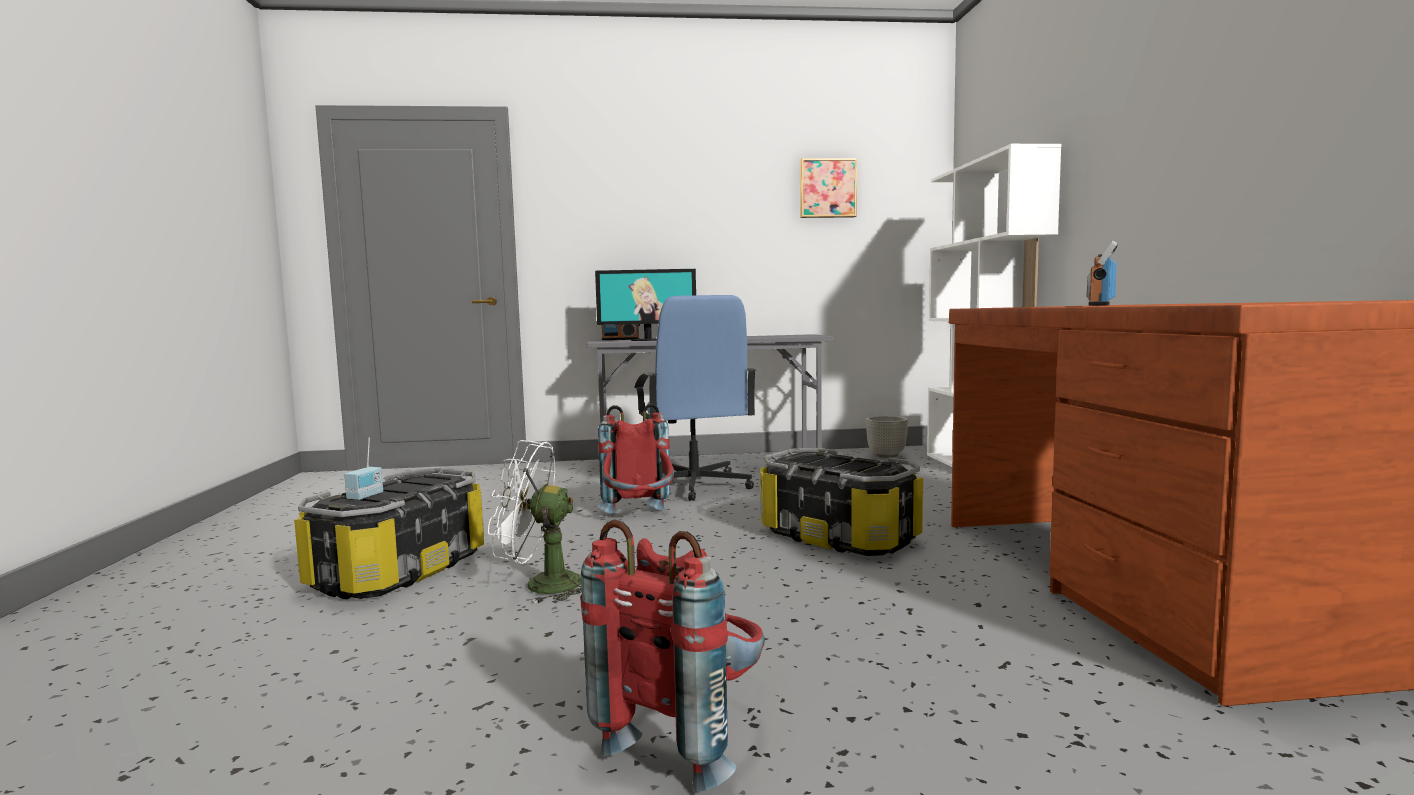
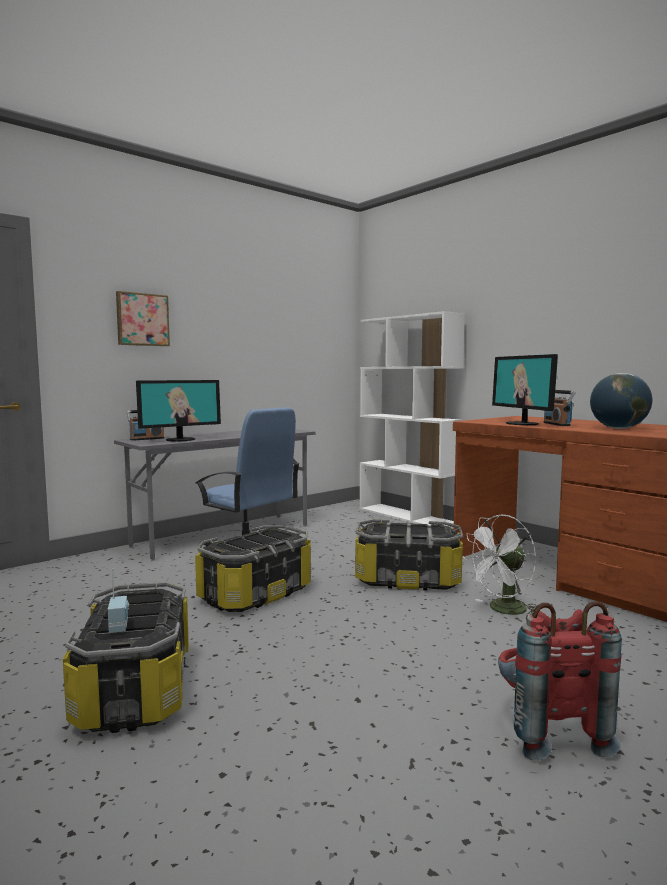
camera: 35 degrees left, 0 degrees up
white fan [488,440,582,604] -> white fan moved to [463,514,537,619]
red backpack [597,403,674,514] -> storage box [195,525,311,612]
picture [800,158,857,218] -> picture moved to [116,291,170,346]
grey planter [866,416,908,458] -> none
none -> monitor [492,354,558,425]
none -> globe [590,373,652,429]

